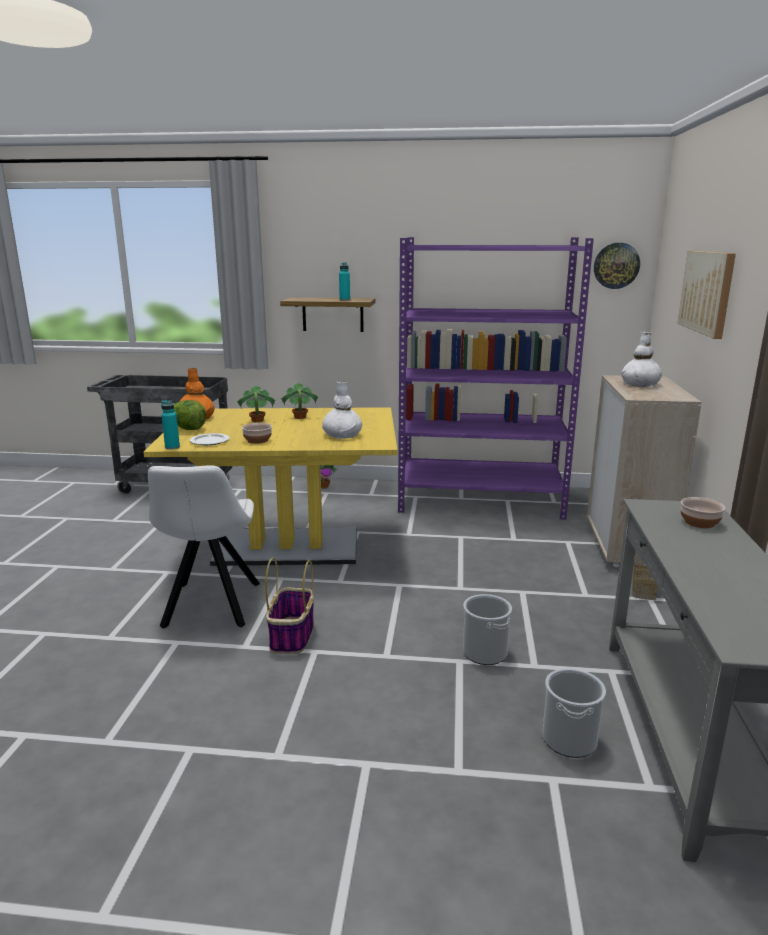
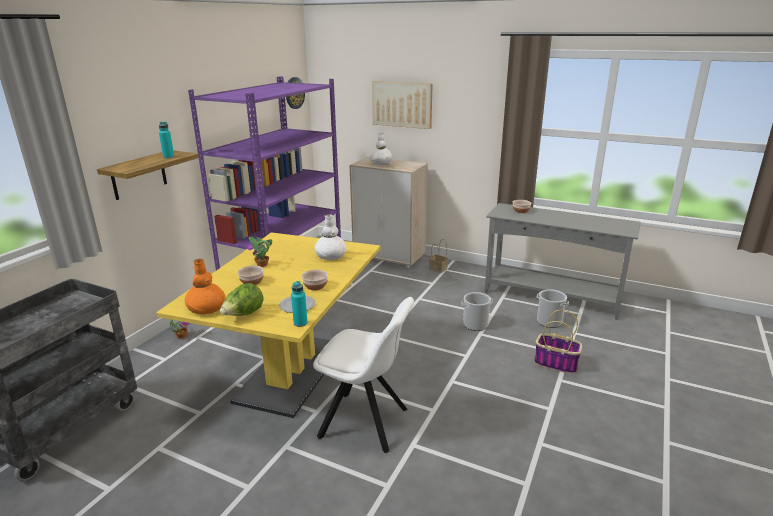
camera: 70 degrees left, 5 degrees up
potted plant [237,385,276,422] -> bowl [237,265,264,285]
basket [265,557,314,654] -> basket moved to [534,309,582,374]

